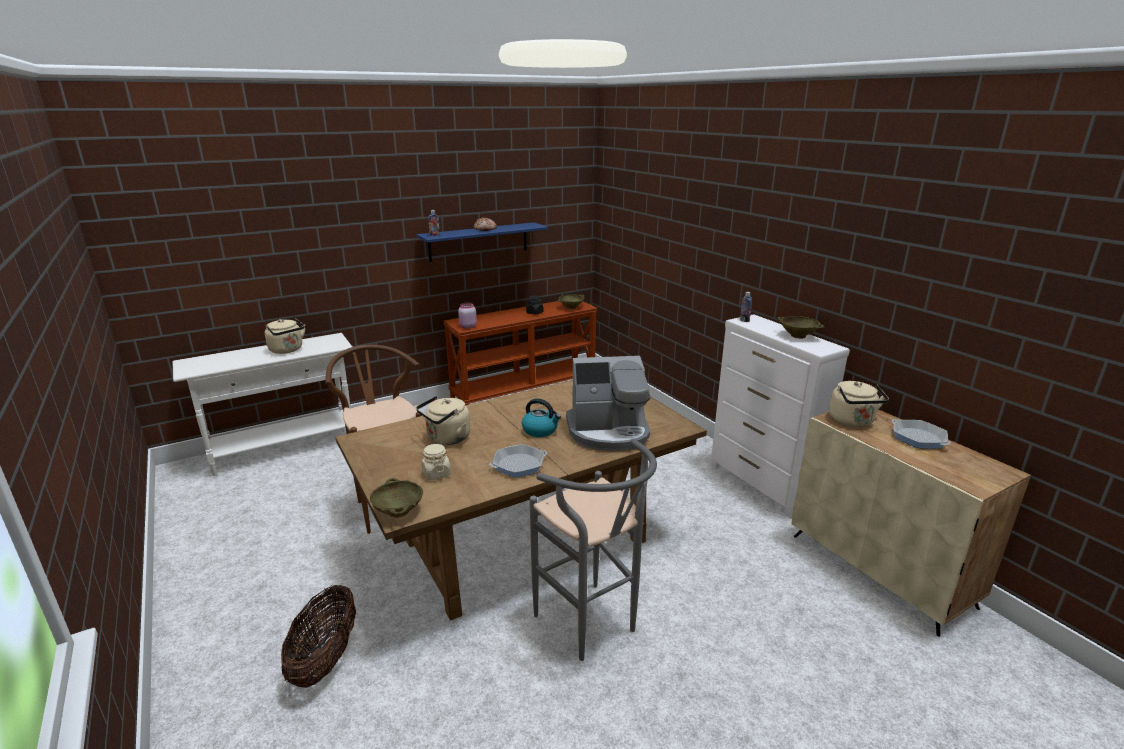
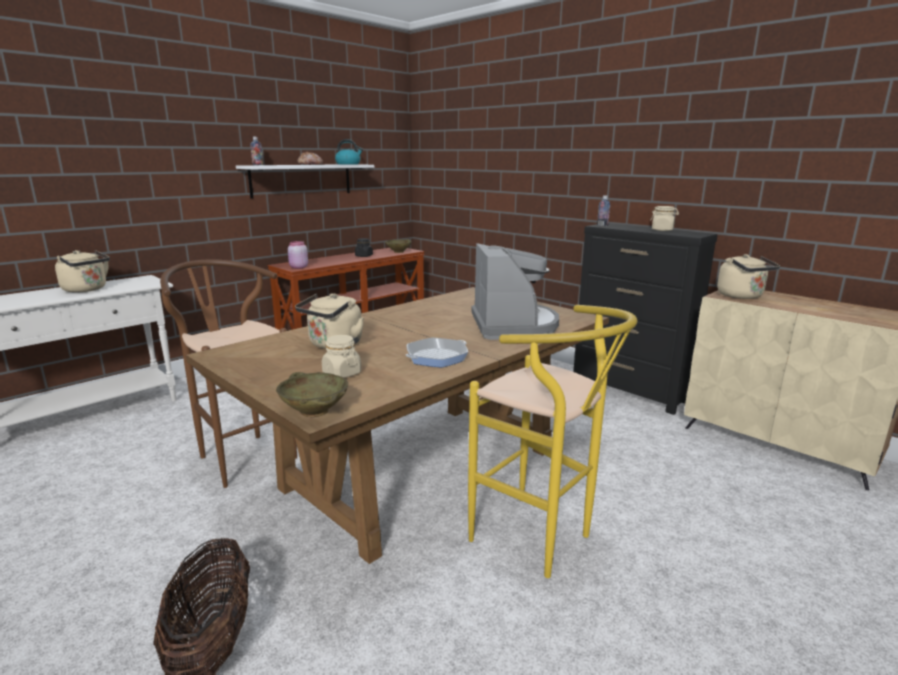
camera: 15 degrees left, 5 degrees down
blue shelf [417,222,548,262] -> white shelf [236,164,374,198]
kettle [522,398,561,437] -> kettle moved to [335,139,363,165]
grey stool [530,439,657,661] -> yellow stool [468,305,638,578]
coffee machine [566,356,650,451] -> coffee machine turned 75 degrees counterclockwise [471,243,559,340]
white dresser [711,314,850,519] -> black dresser [573,224,718,415]
beige bowl [778,316,825,339] -> beige jar [650,206,679,231]
frying pan [892,419,951,449] -> none

